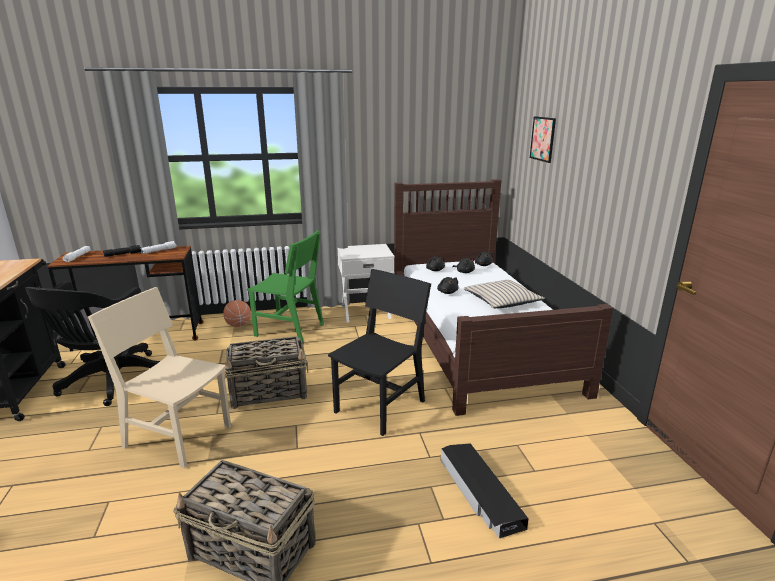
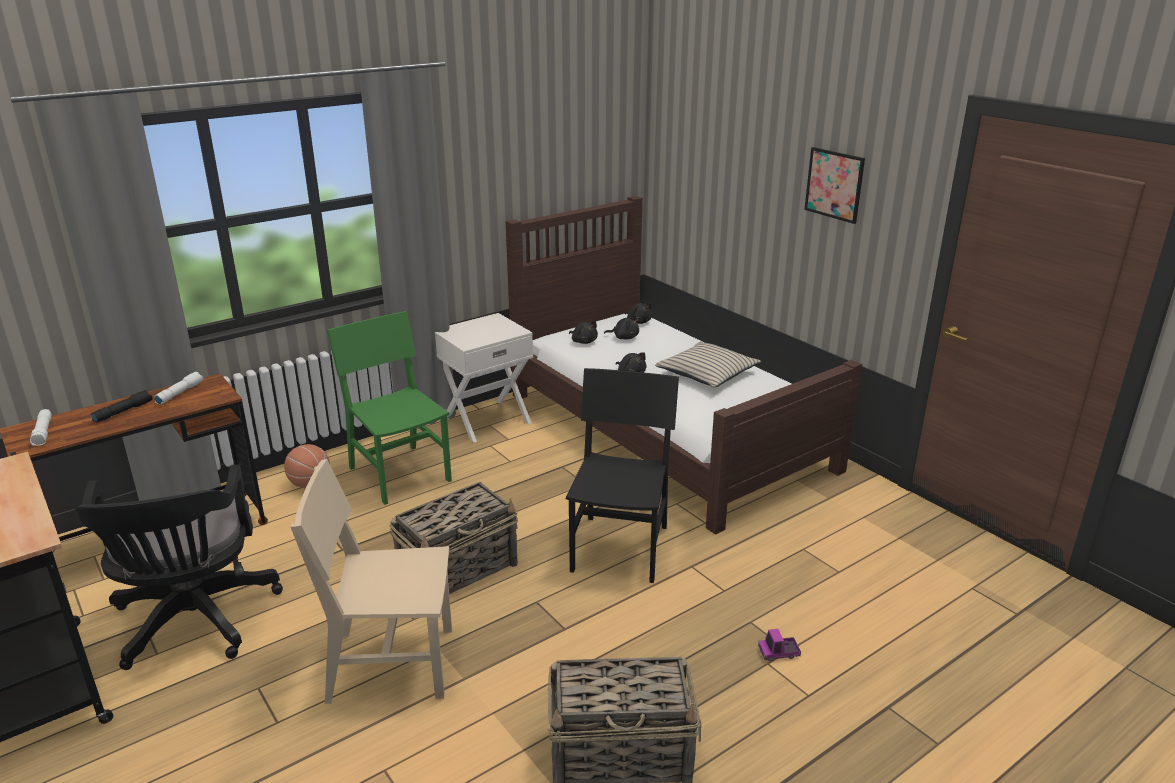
camera: 25 degrees left, 5 degrees up
green chair [247,231,324,344] -> green chair turned 120 degrees counterclockwise [327,311,452,505]
black storage box [441,443,529,538] -> none
picture [530,116,556,163] -> picture moved to [804,147,865,224]
none -> toy truck [758,629,801,661]

